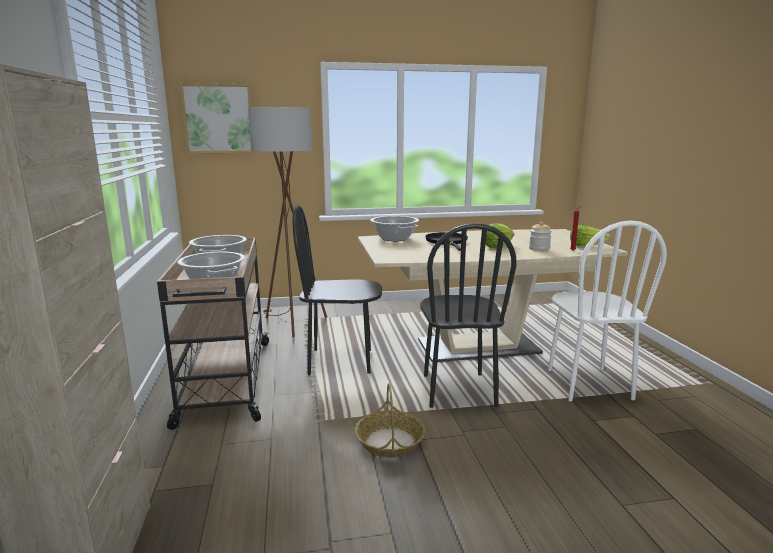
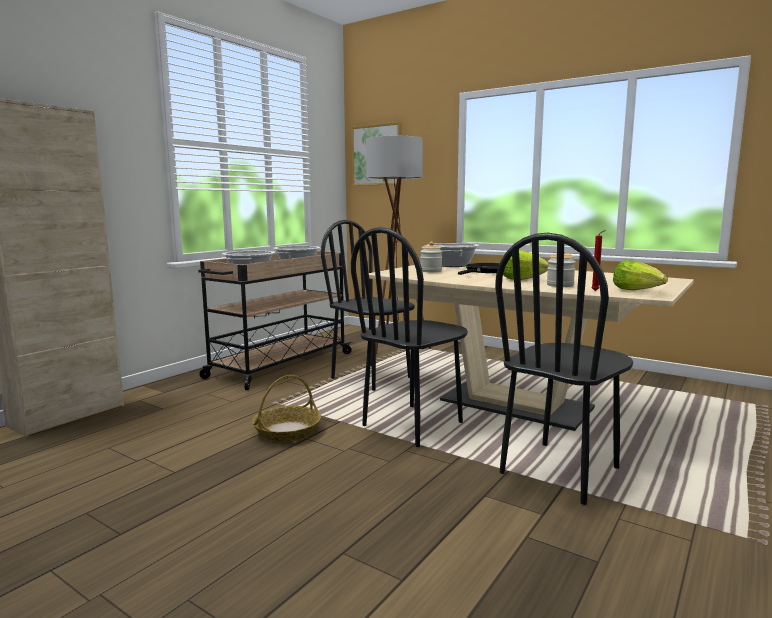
camera: 45 degrees right, 5 degrees down
white chair [548,221,667,401] -> black chair [495,233,633,505]
none -> jar [420,242,442,272]

